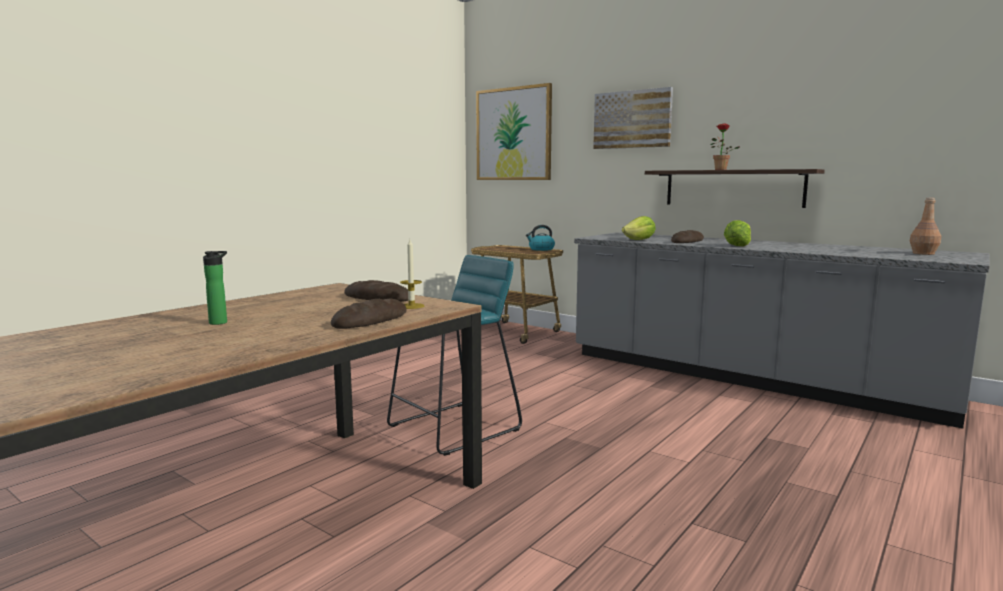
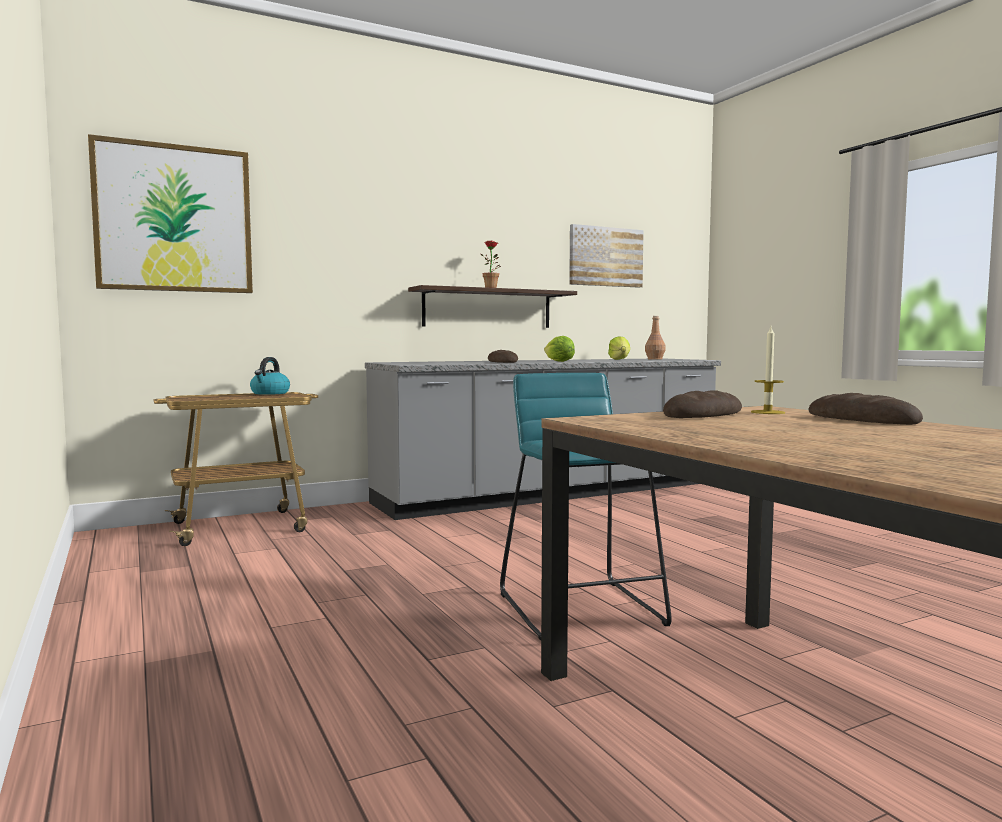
camera: 65 degrees left, 5 degrees down
bottle [203,251,227,325] -> none
picture [593,87,673,149] -> picture moved to [569,224,644,288]
lettuce [622,216,656,240] -> lettuce moved to [608,336,630,360]

